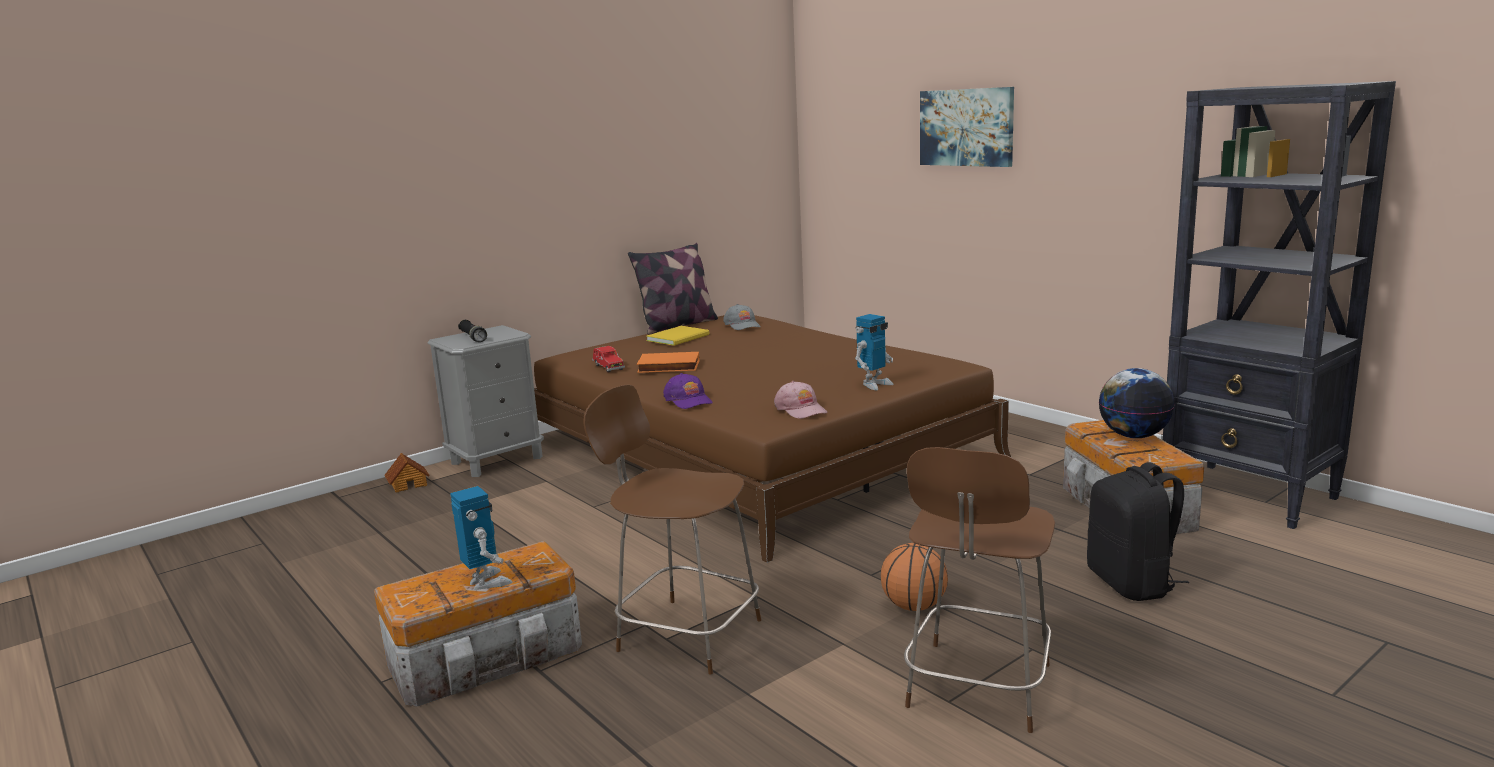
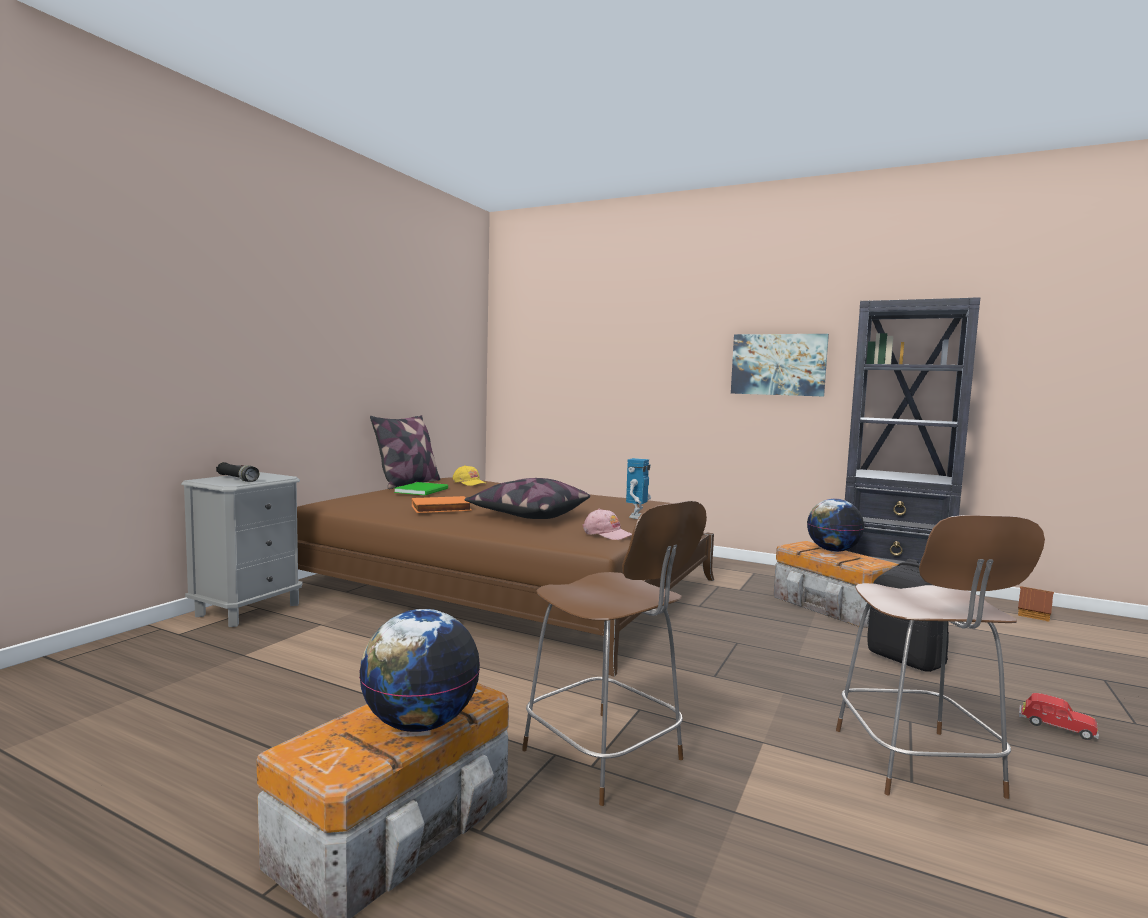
camera: 25 degrees left, 10 degrees down
toy house [384,453,430,493] -> toy house moved to [1018,586,1054,622]
toy robot [450,486,512,590] -> globe [359,609,480,732]
brown chair [583,384,761,675] -> brown chair turned 135 degrees counterclockwise [522,501,707,806]
red toy car [592,346,625,373] -> red toy car moved to [1019,693,1099,740]
yellow book [647,326,710,346] -> green book [394,482,448,495]
purple cap [663,373,713,409] -> none
grey cap [723,304,761,330] -> yellow cap [453,465,487,486]
basketball [881,543,948,611] -> none
picture [920,87,1014,167] -> picture moved to [731,334,829,397]
none -> pillow [464,478,590,519]

